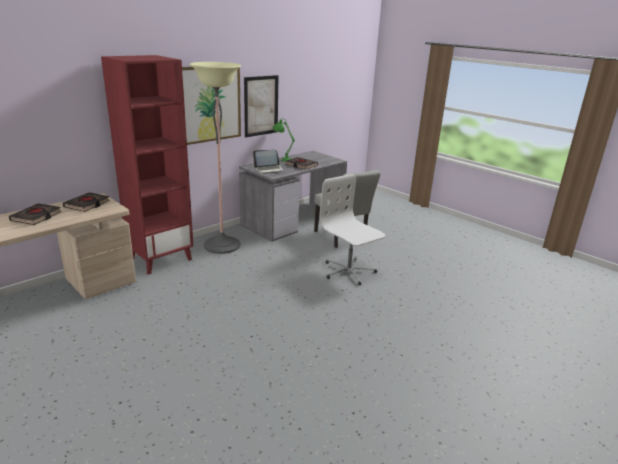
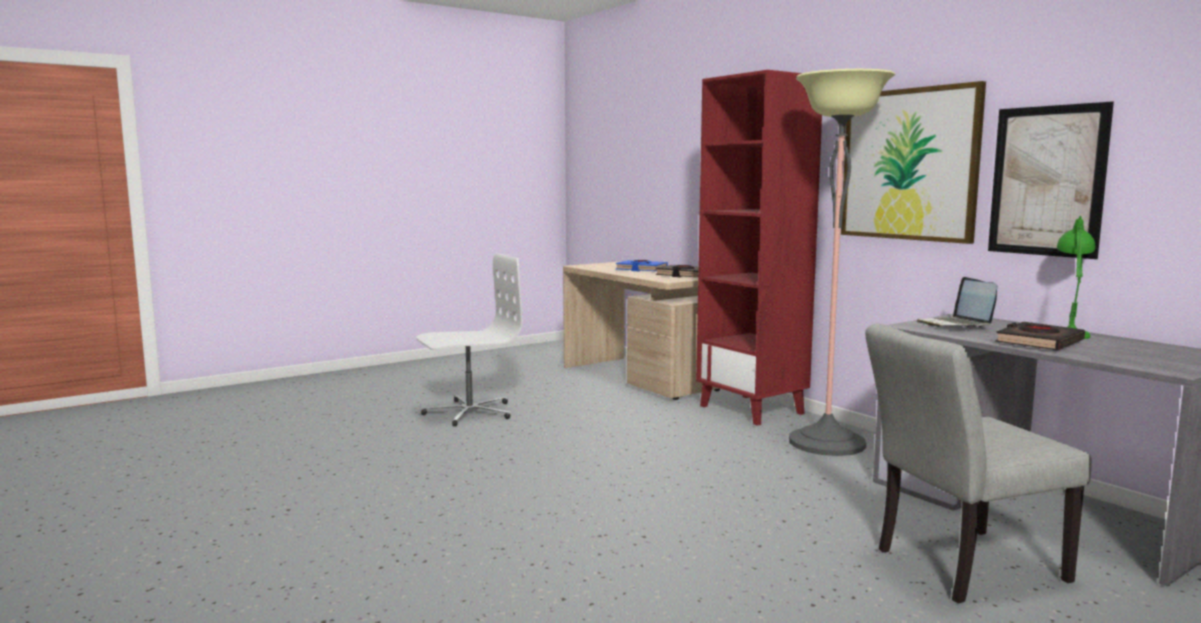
camera: 100 degrees right, 15 degrees down
black book [9,204,62,225] -> blue book [616,260,668,272]
white office chair [320,174,385,285] -> white office chair moved to [416,253,522,427]

